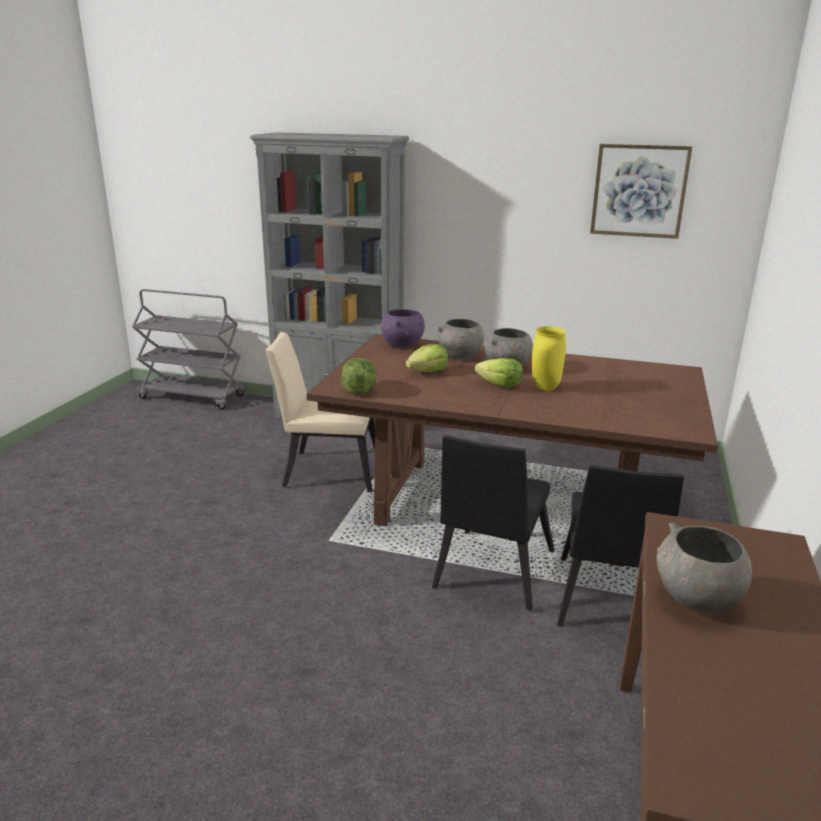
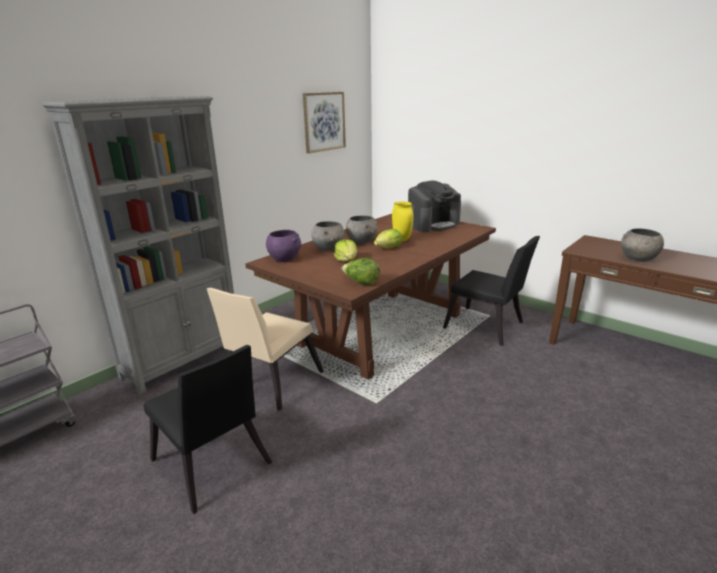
camera: 65 degrees left, 0 degrees up
black chair [432,435,555,611] -> black chair moved to [143,345,272,514]
none -> coffee machine [408,181,461,232]

